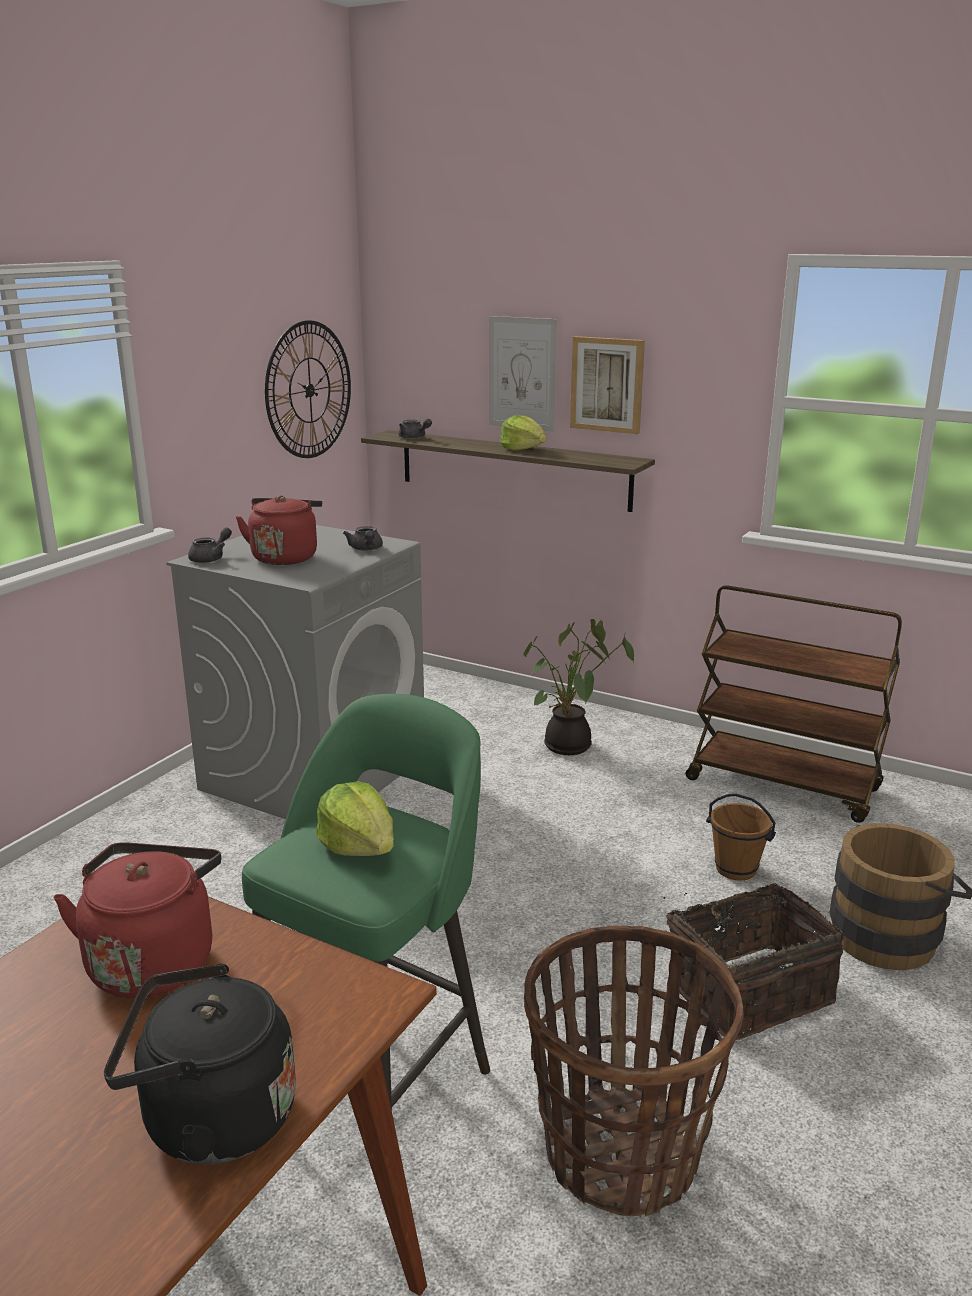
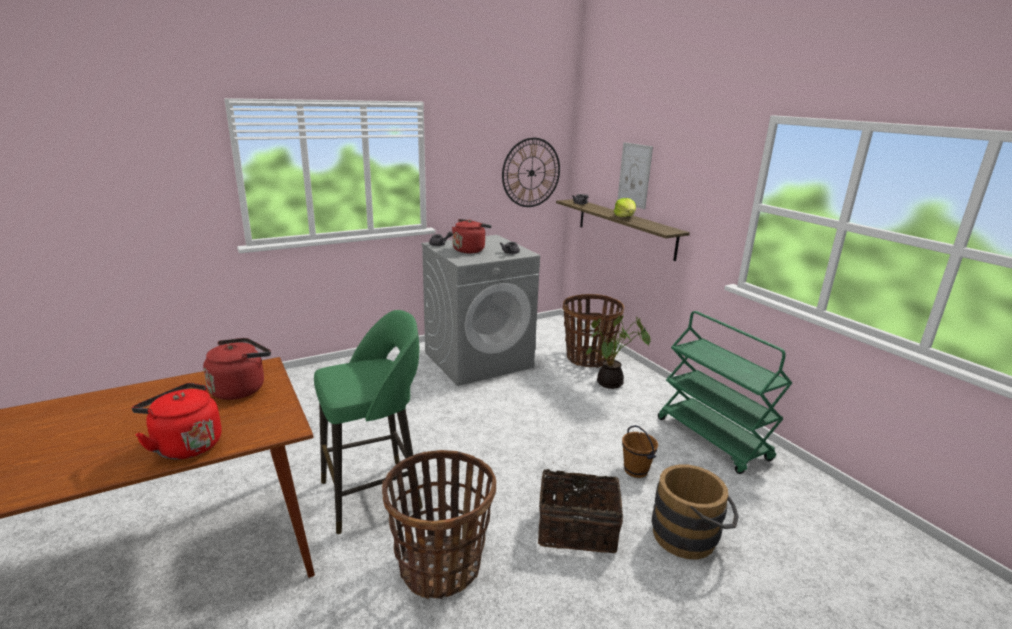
camera: 30 degrees right, 0 degrees up
black kettle [104,964,296,1165] -> red kettle [132,383,222,459]
lettuce [316,781,394,856] -> none
picture [570,336,645,434] -> none
brown cart [686,585,902,823] -> green cart [658,311,792,474]
none -> basket [563,294,624,368]

